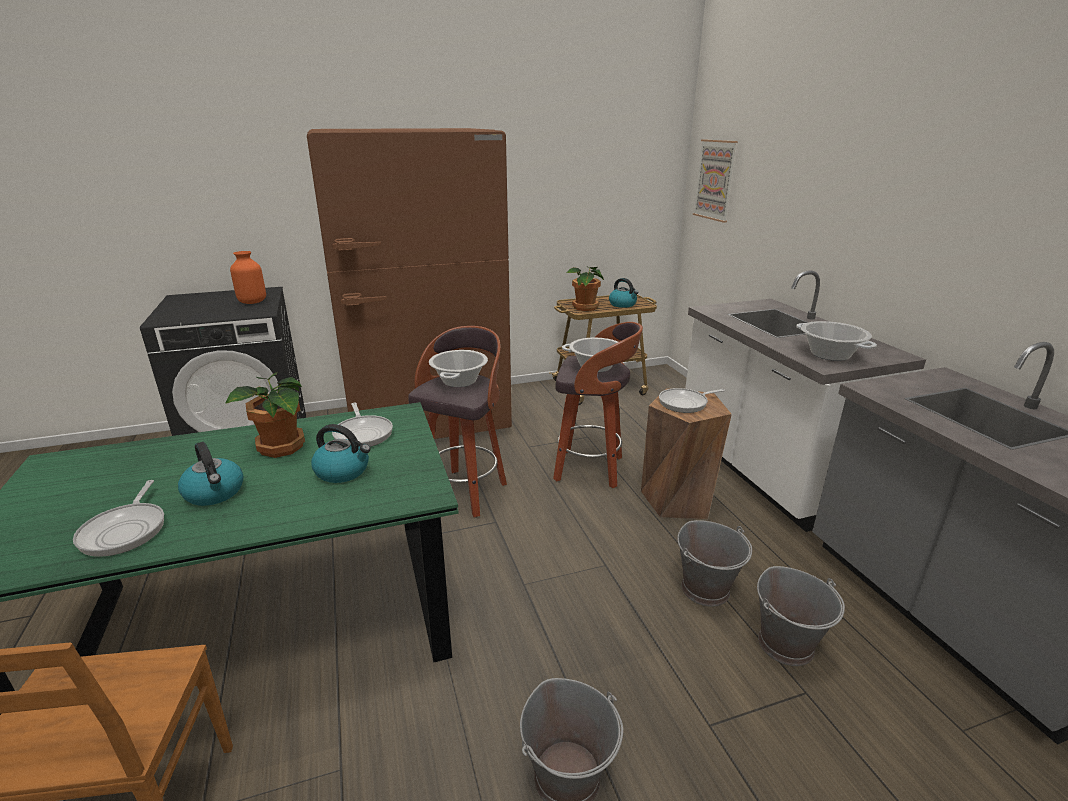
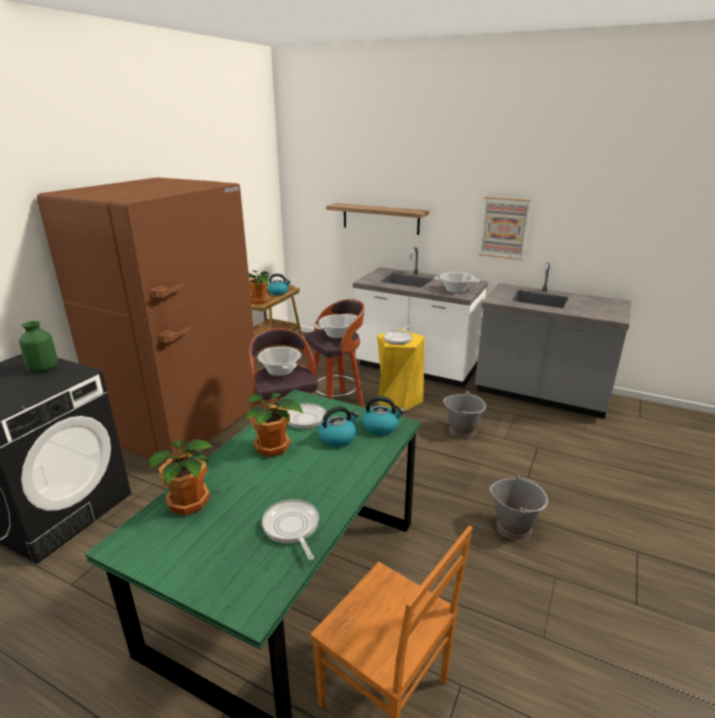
camera: 45 degrees left, 0 degrees up
frying pan [73,480,164,557] -> frying pan turned 150 degrees counterclockwise [262,499,319,560]
kettle [178,442,243,506] -> kettle moved to [362,396,405,435]
orange vase [230,251,266,304] -> green vase [19,321,58,373]
brown stool [641,388,732,519] -> yellow stool [377,329,425,411]
picture [693,139,738,223] -> picture moved to [479,197,531,260]
grey bucket [757,566,845,666] -> none
none -> potted plant [149,439,215,515]
none -> shelf [326,203,429,235]

